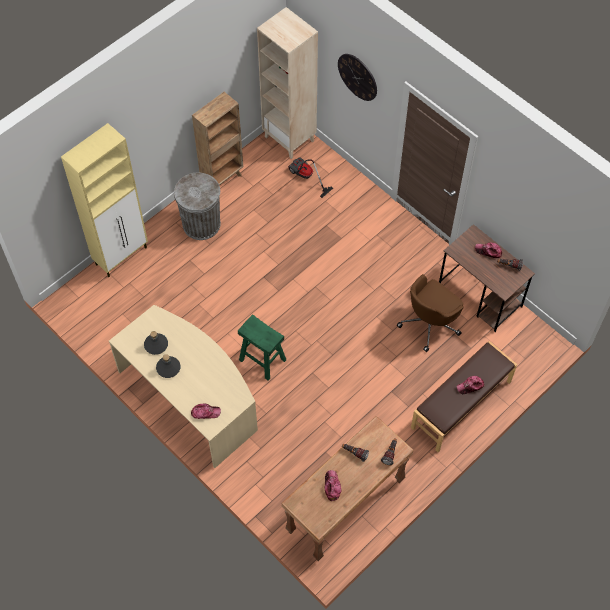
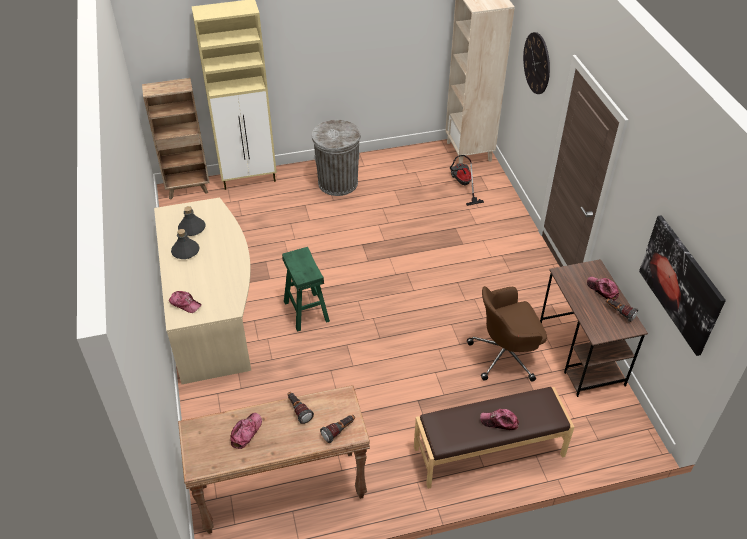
camera: 30 degrees right, 15 degrees down
brown bookcase [192,92,243,185] -> brown bookcase moved to [142,78,210,199]
none -> picture [639,215,726,356]

